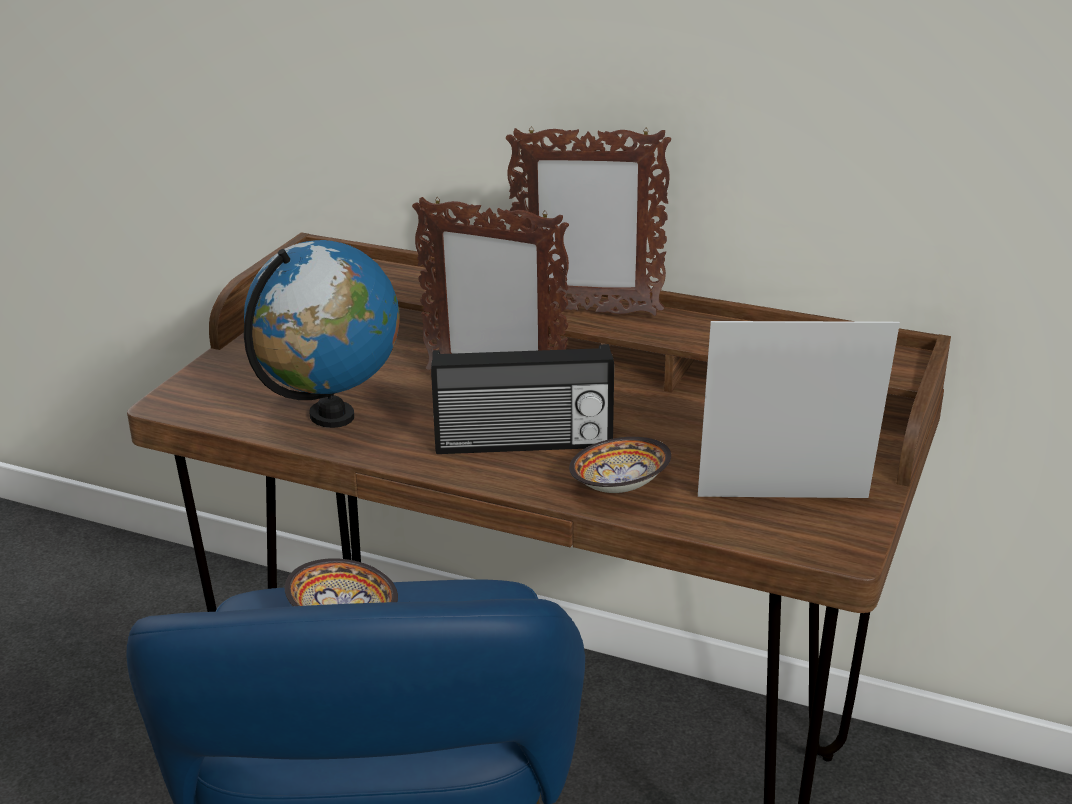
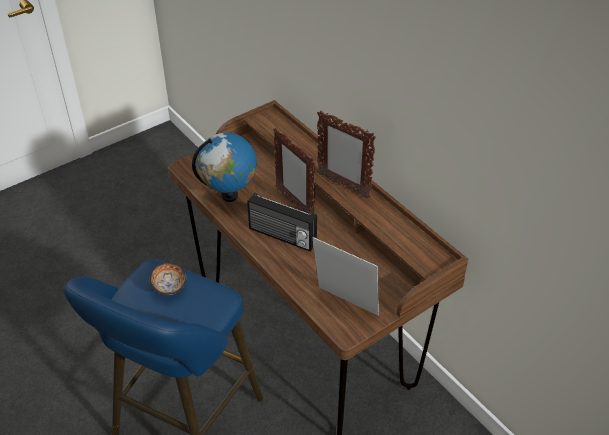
camera: 30 degrees right, 15 degrees up
bowl [569,437,671,493] -> none

